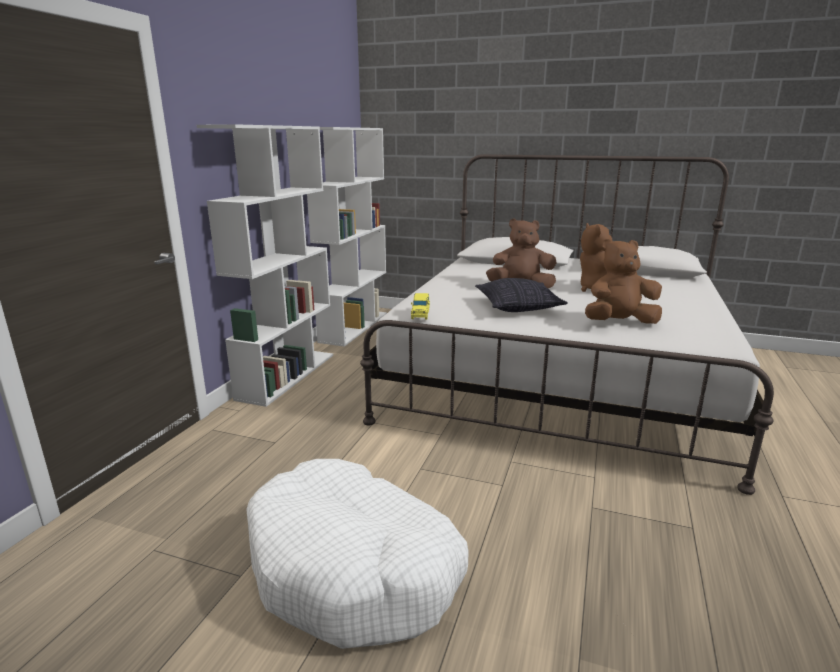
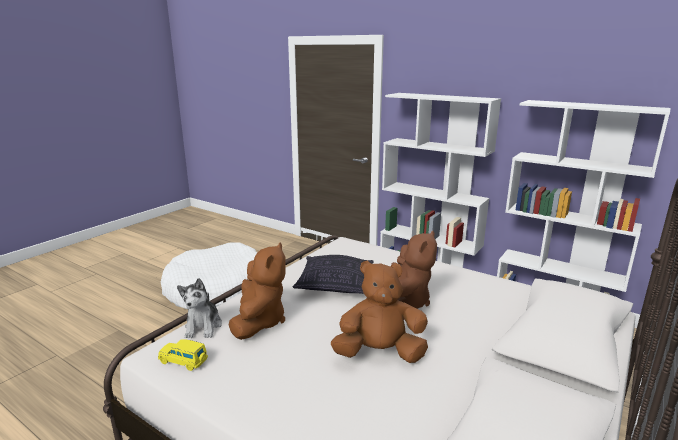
camera: 105 degrees right, 0 degrees up
yellow toy car [411,293,430,320] -> yellow toy car moved to [158,339,208,371]
none -> plush toy [177,278,222,338]

